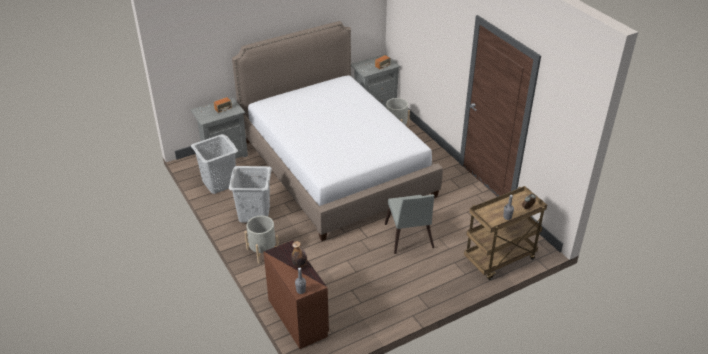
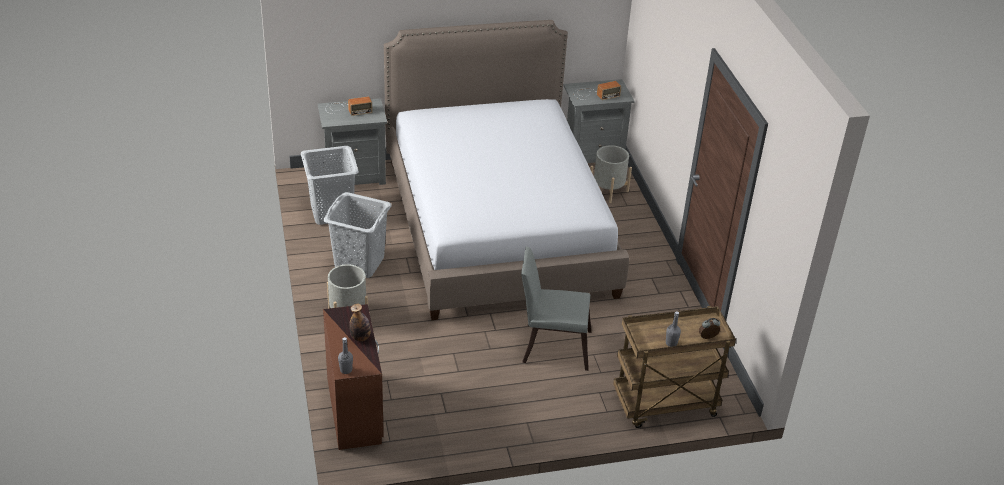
camera: 15 degrees right, 0 degrees up
grey chair [385,194,434,254] -> grey chair turned 90 degrees clockwise [521,246,592,371]

